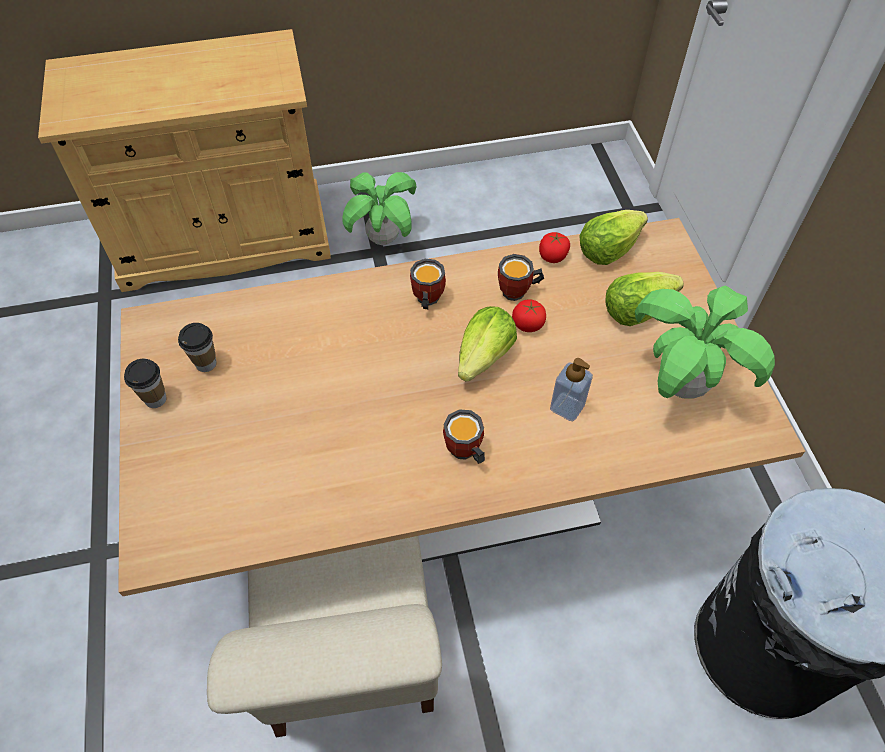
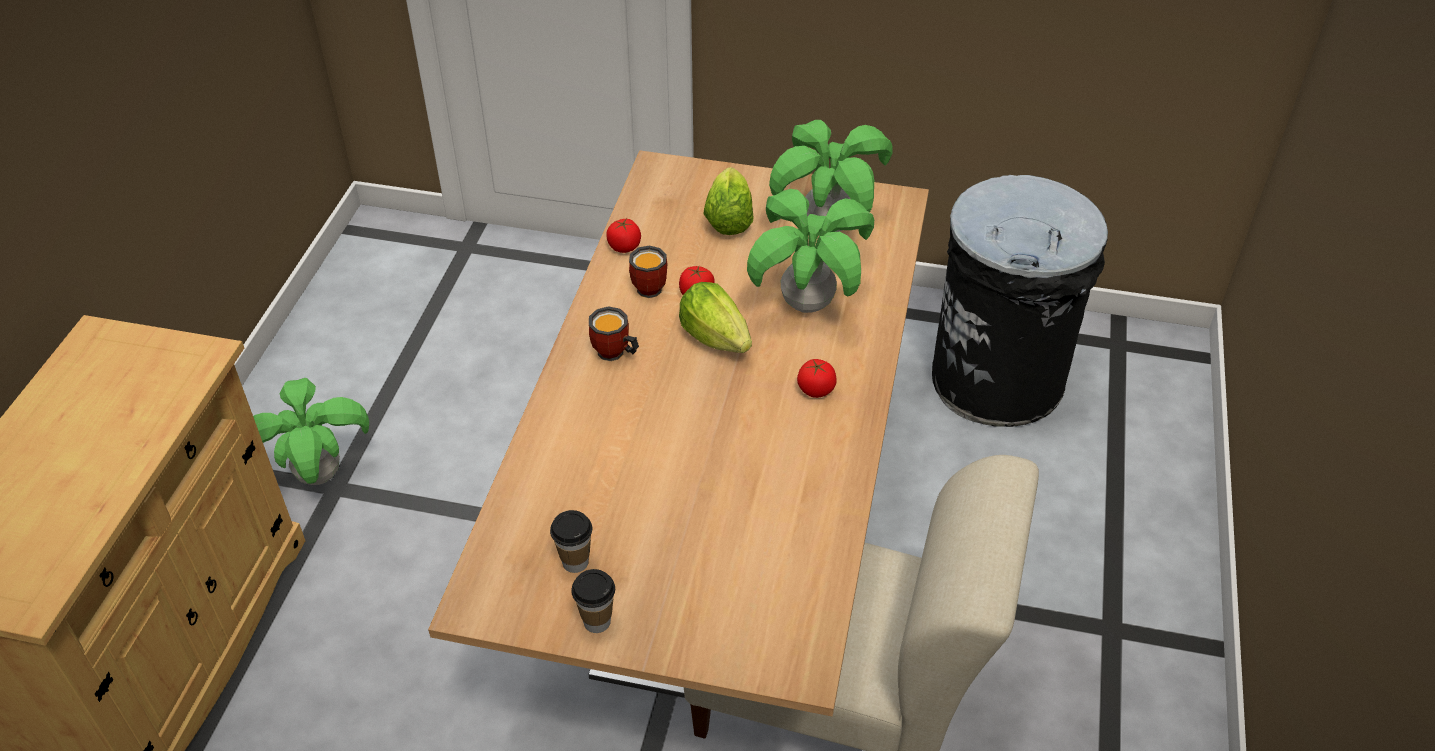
camera: 65 degrees left, 10 degrees down
mug [443,409,485,464] -> tomato [797,359,836,398]
soap dispenser [550,358,593,421] -> potted plant [747,189,874,313]
lettuce [579,210,648,265] -> none

